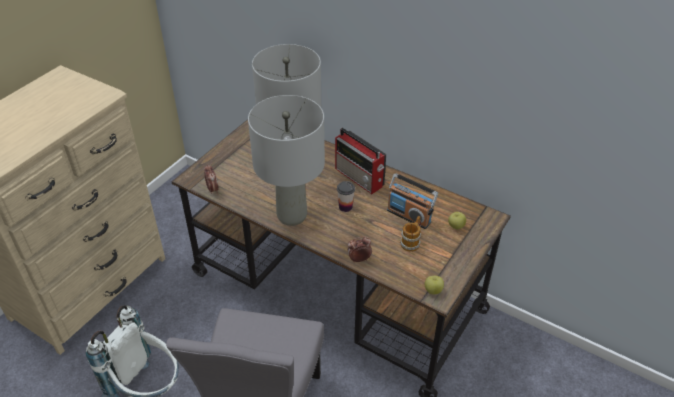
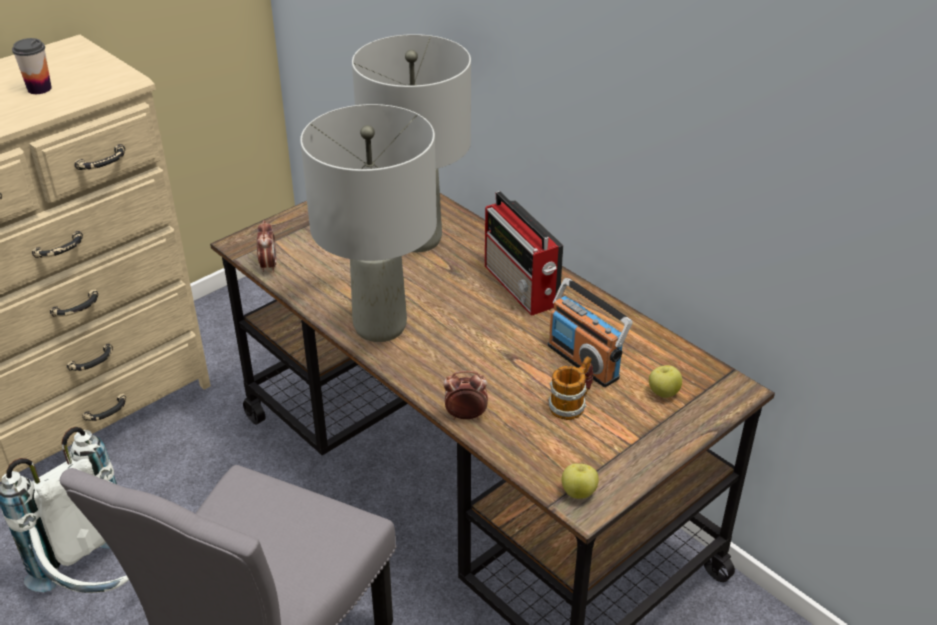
camera: 15 degrees right, 5 degrees down
cup [337,181,355,212] -> cup moved to [12,38,52,94]

